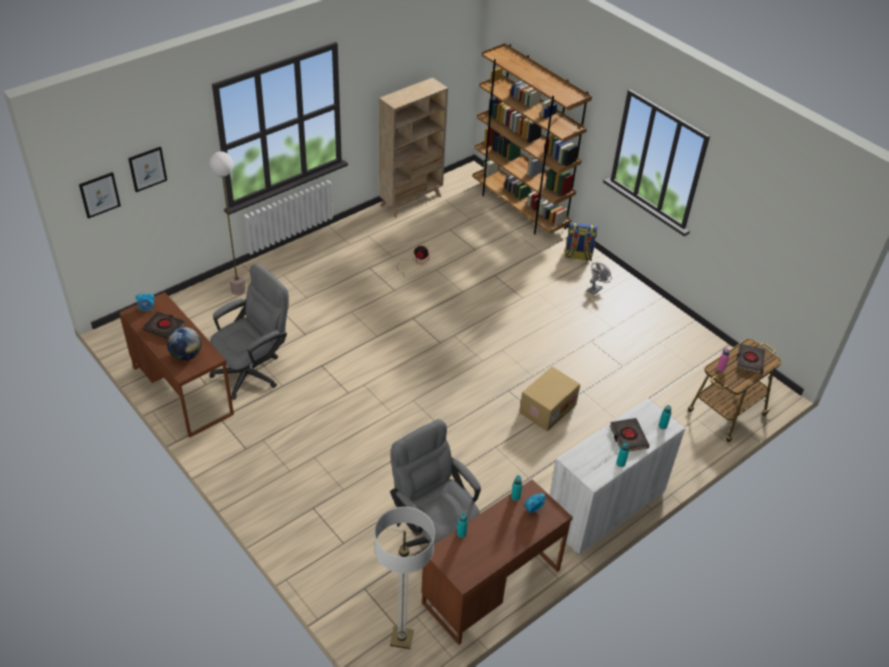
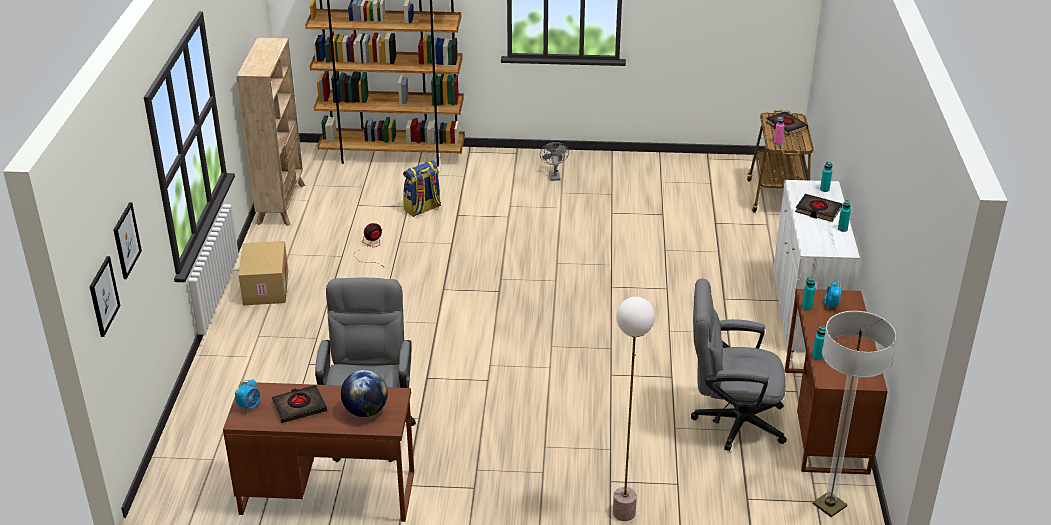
camera: 45 degrees left, 10 degrees down
floor lamp [209,151,245,295] -> floor lamp moved to [613,297,655,521]
cardboard box [519,367,580,431] -> cardboard box moved to [239,241,288,305]
backpack [564,222,598,261] -> backpack moved to [403,160,441,217]

